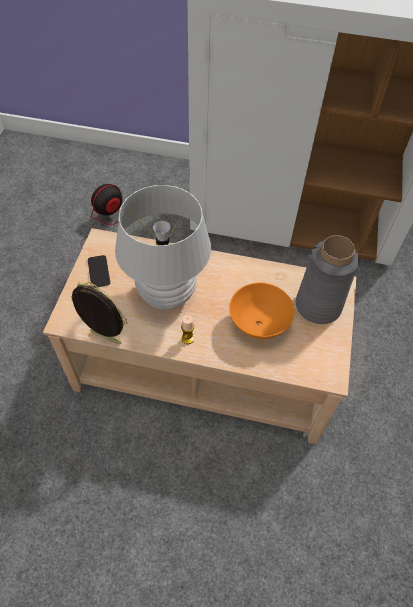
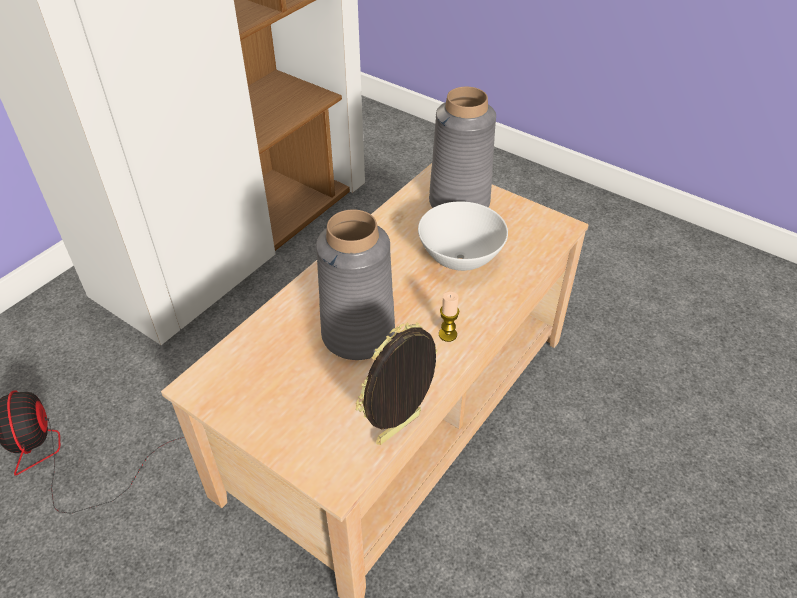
camera: 65 degrees left, 10 degrees down
phone [88,255,110,288] -> none
white table lamp [115,185,211,309] -> grey vase [316,209,395,360]
orange bowl [229,283,295,339] -> white bowl [418,201,508,271]

